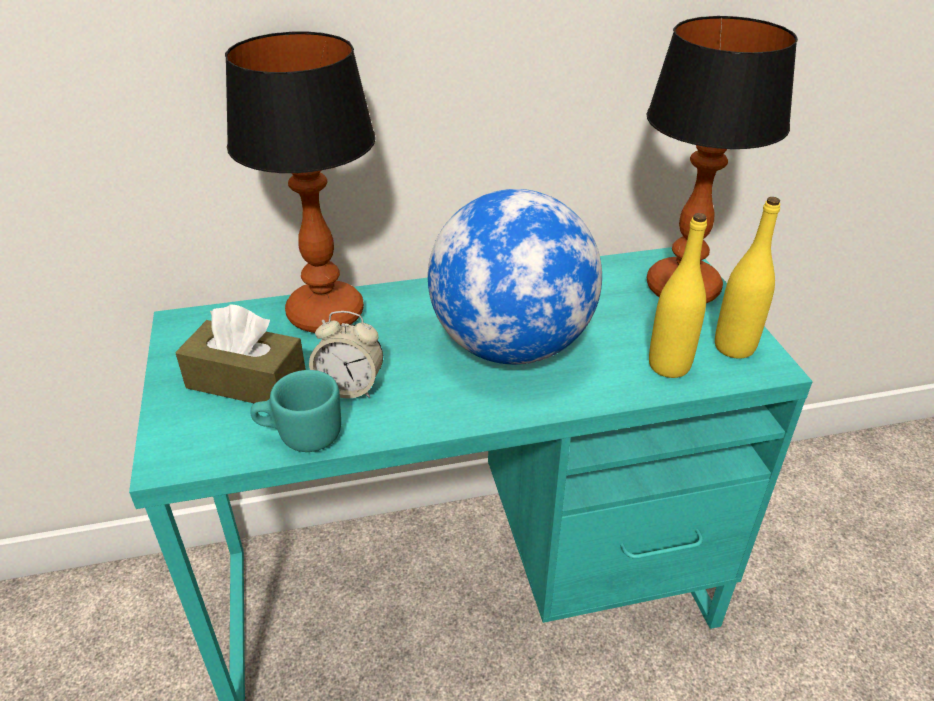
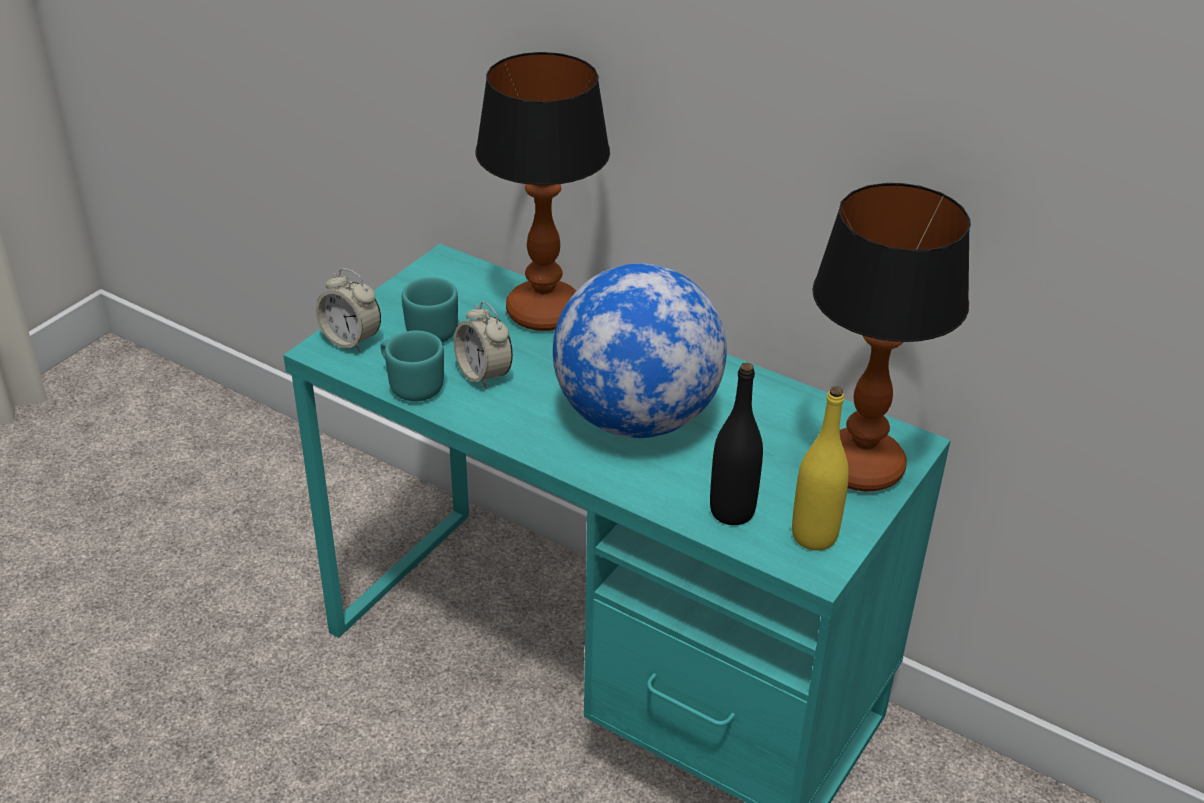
camera: 45 degrees right, 0 degrees up
brown tissue box [175,304,306,403] -> turquoise mug [402,277,458,342]
yellow bottle [649,213,707,378] -> black bottle [710,363,763,525]
none -> alarm clock [316,268,381,353]

